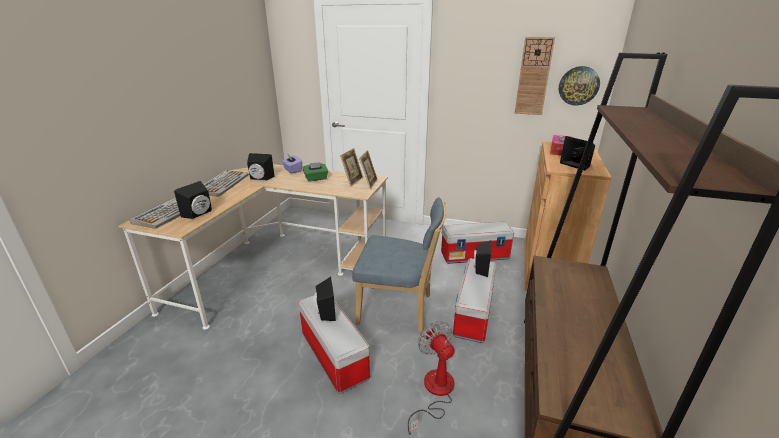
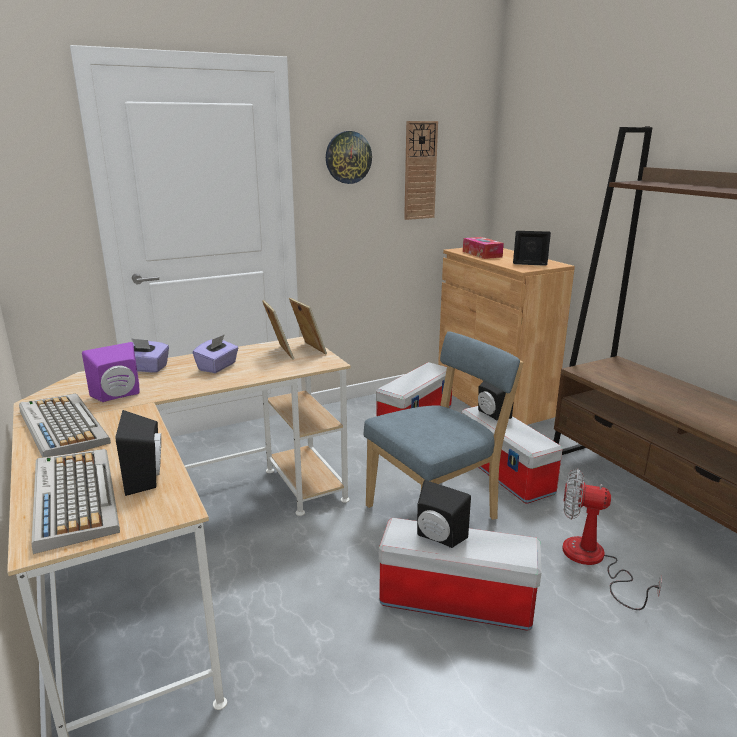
camera: 45 degrees left, 5 degrees down
black speaker [247,153,275,181] -> purple speaker [82,342,140,402]
green tissue box [303,162,328,182] -> purple tissue box [193,334,238,373]
wall clock [559,66,600,106] -> wall clock moved to [326,131,372,184]

